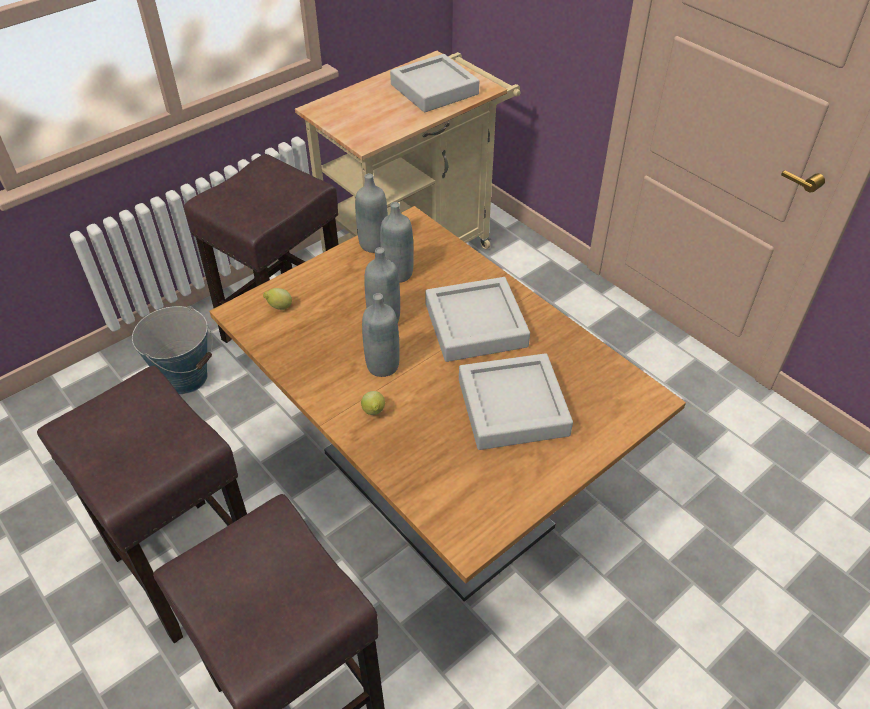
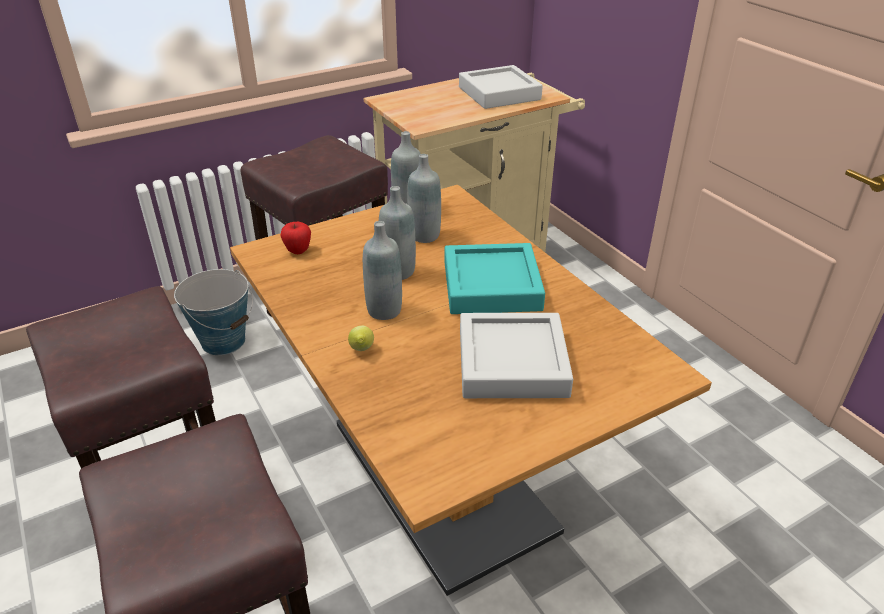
camera: 10 degrees right, 10 degrees down
lemon [263,288,292,310] -> apple [280,222,311,254]
grey tray [425,277,530,362] -> turquoise tray [445,243,545,314]

